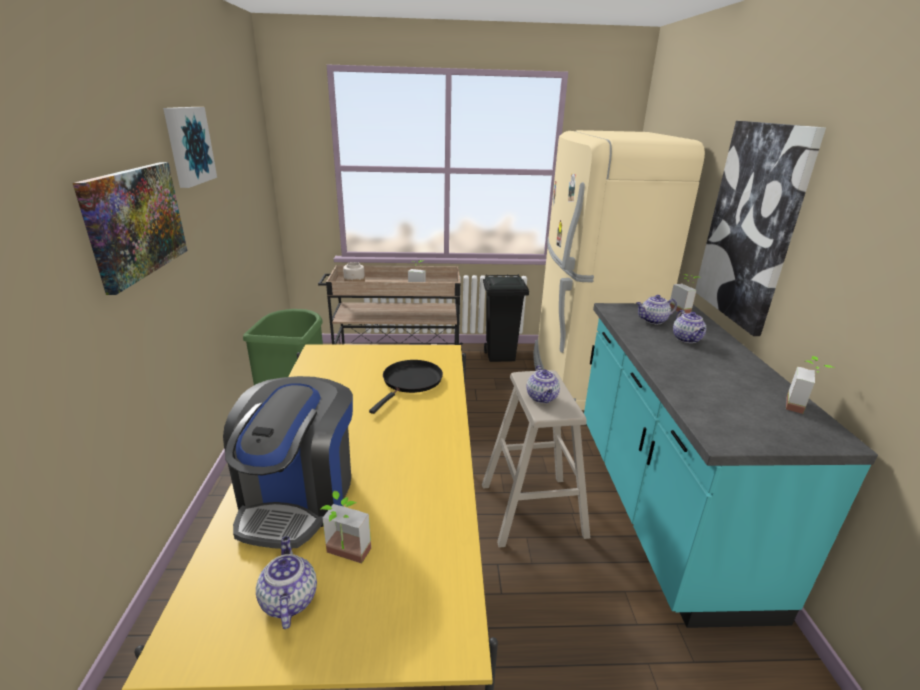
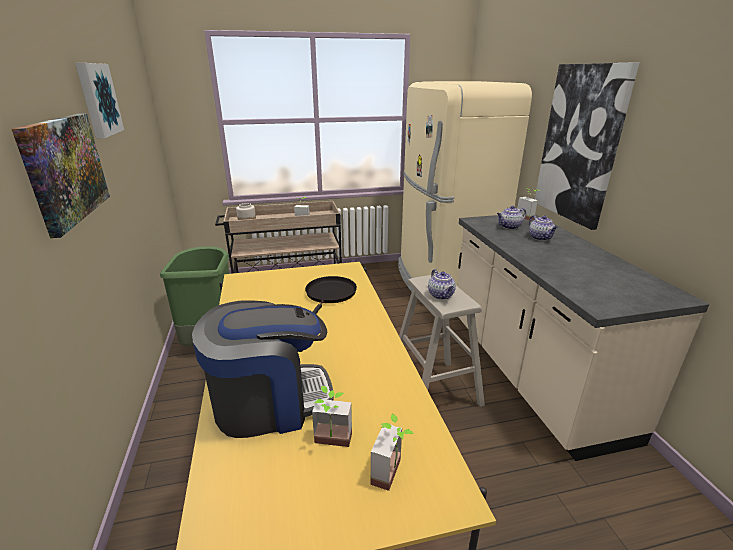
camera: 10 degrees left, 0 degrees up
coffee machine [223,376,353,549] -> coffee machine turned 105 degrees counterclockwise [192,301,334,438]
teapot [256,536,317,629] -> none
black trash can [483,274,529,362] -> none
turquoise counter [584,303,878,628] -> beige counter [457,214,709,461]
potted plant [786,356,834,414] -> potted plant moved to [371,414,414,491]

